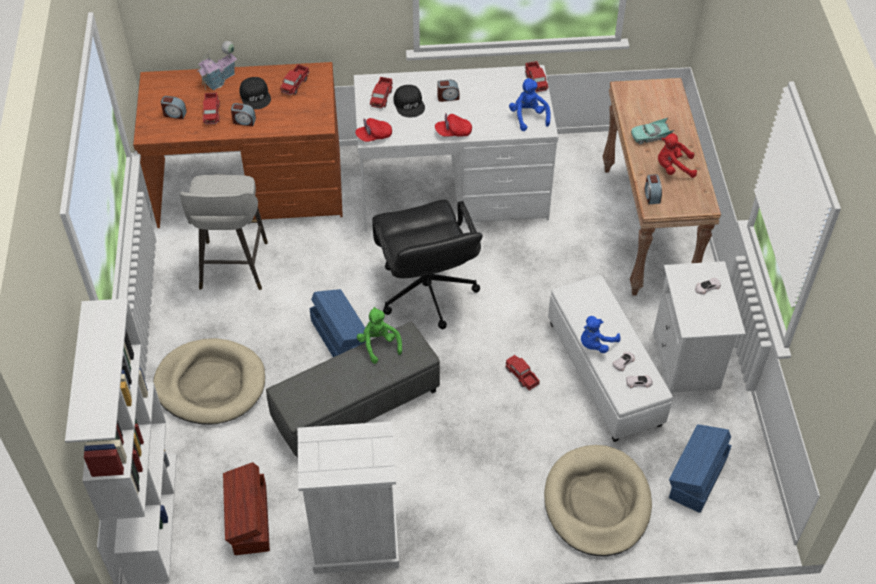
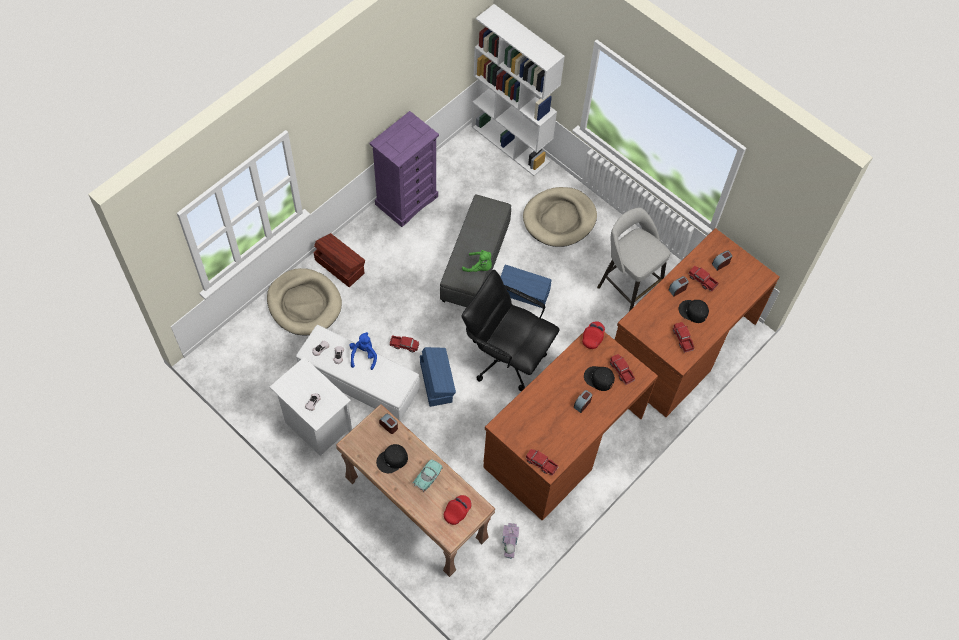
camera: 135 degrees right, 10 degrees up
toy house [196,41,237,91] -> toy house moved to [502,523,519,559]
brown storage box [223,462,270,555] -> brown storage box moved to [314,233,365,287]
white dresser [298,421,399,574] -> purple dresser [369,111,439,227]
white desk [354,65,558,231] -> brown desk [483,332,658,520]
red cap [435,113,472,137] -> red cap moved to [444,495,472,525]
blue plush toy [509,78,551,131] -> none
red plush toy [658,133,697,178] -> black cap [376,444,408,473]
blue storage box [669,424,732,513] -> blue storage box moved to [420,347,456,407]

